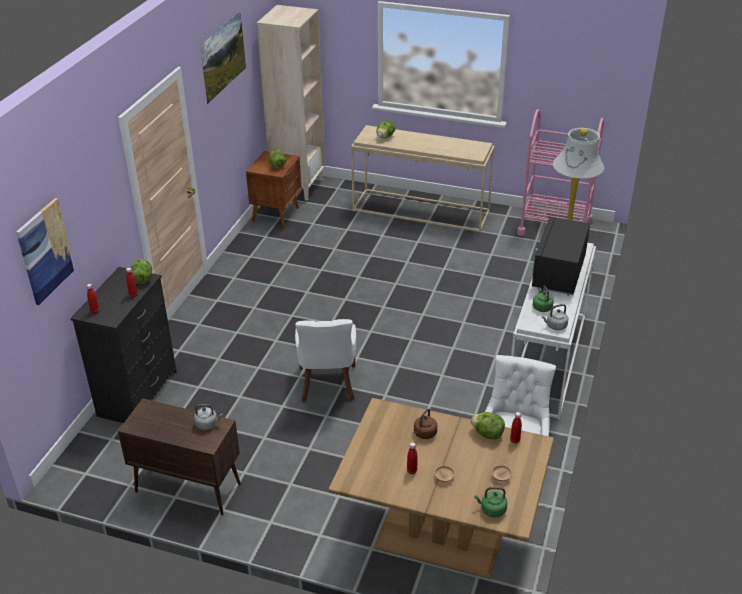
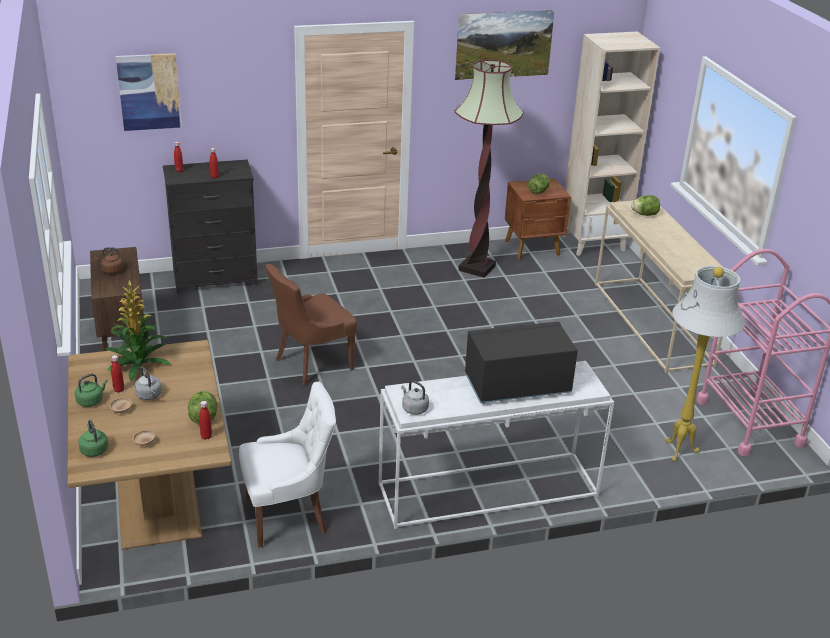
camera: 55 degrees right, 5 degrees down
lettuce [130,259,152,284] -> none
grey kettle [194,404,223,430] -> grey kettle moved to [134,367,162,400]
white chair [295,319,356,402] -> brown chair [265,264,357,386]
brown kettle [414,409,437,439] -> brown kettle moved to [95,247,123,274]
green kettle [533,285,554,312] -> green kettle moved to [75,374,108,407]
none -> potted plant [105,280,171,380]
none -> floor lamp [454,59,524,278]

